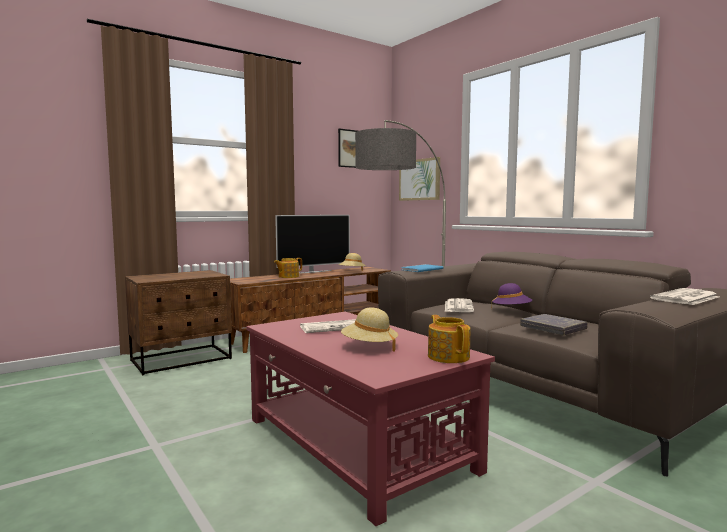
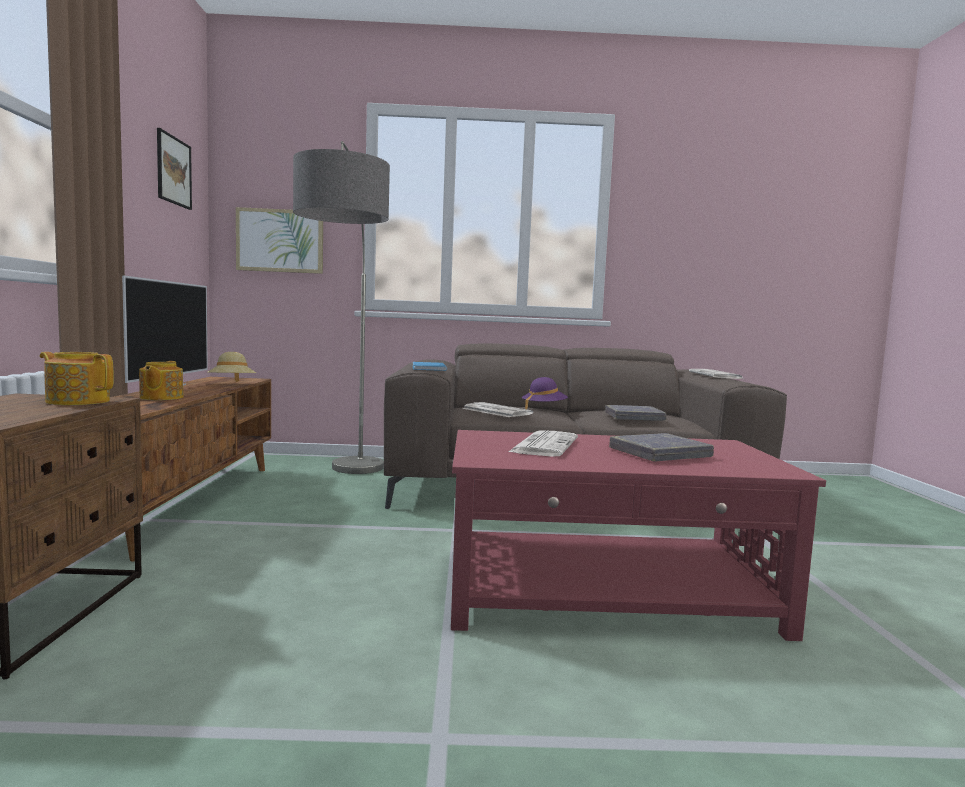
camera: 55 degrees left, 0 degrees up
beige hat [341,308,398,352] -> grey book [609,433,714,462]
teapot [428,315,470,363] -> teapot moved to [40,352,114,405]

